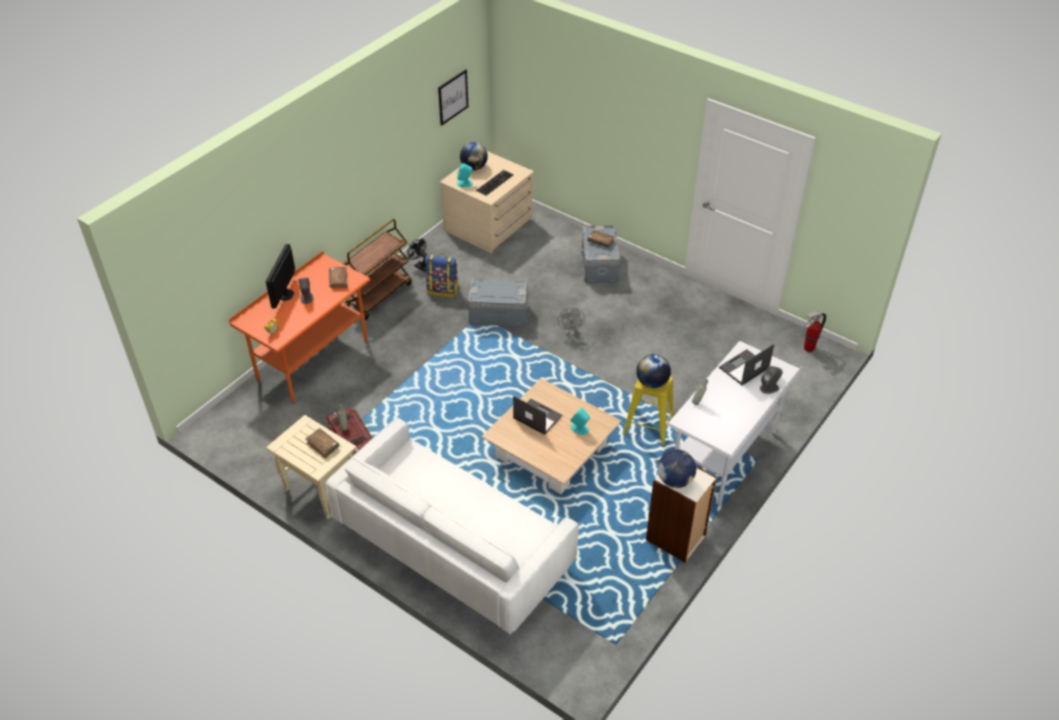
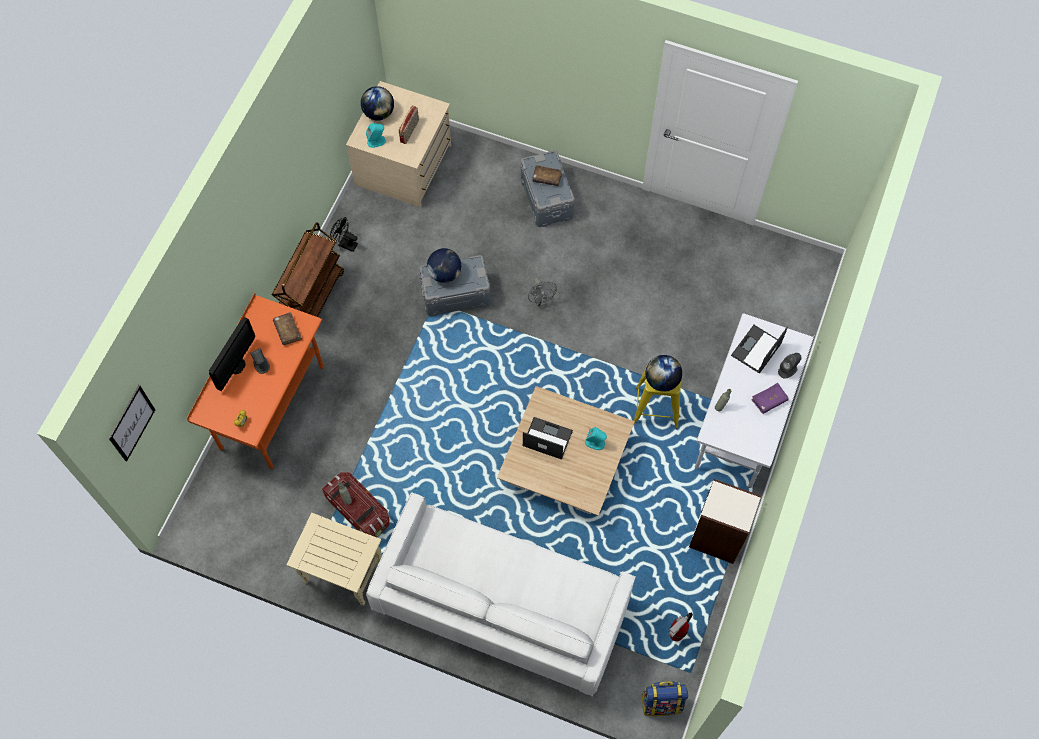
camera: 15 degrees left, 20 degrees up
monitor [266,244,295,309] -> monitor turned 150 degrees counterclockwise [209,317,255,391]
brown book [306,428,339,459] -> none
backpack [425,254,459,298] -> backpack moved to [641,681,688,716]
picture [438,69,468,126] -> picture moved to [108,385,155,461]
keyboard [476,170,514,196] -> radio [399,106,419,144]
globe [658,449,696,488] -> globe moved to [427,248,461,283]
fire extinguisher [804,312,826,352] -> fire extinguisher moved to [668,613,693,641]
none -> purple book [751,383,789,414]

